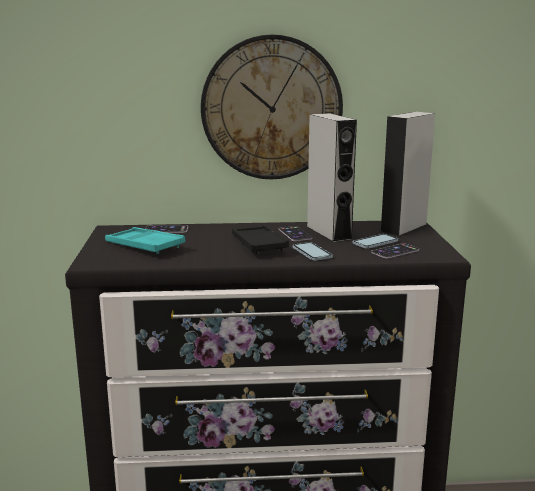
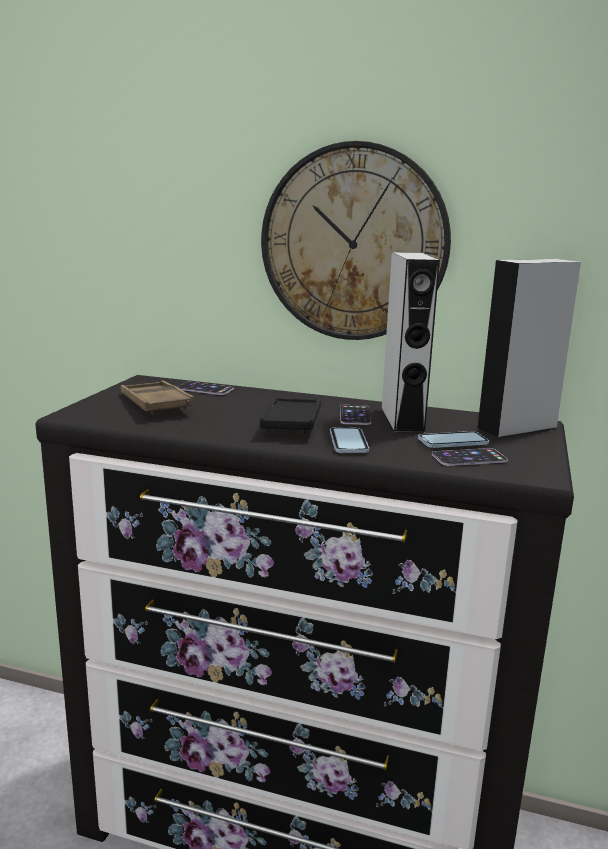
camera: 20 degrees right, 0 degrees up
turquoise tray [105,227,185,254] -> brown tray [121,380,194,415]

